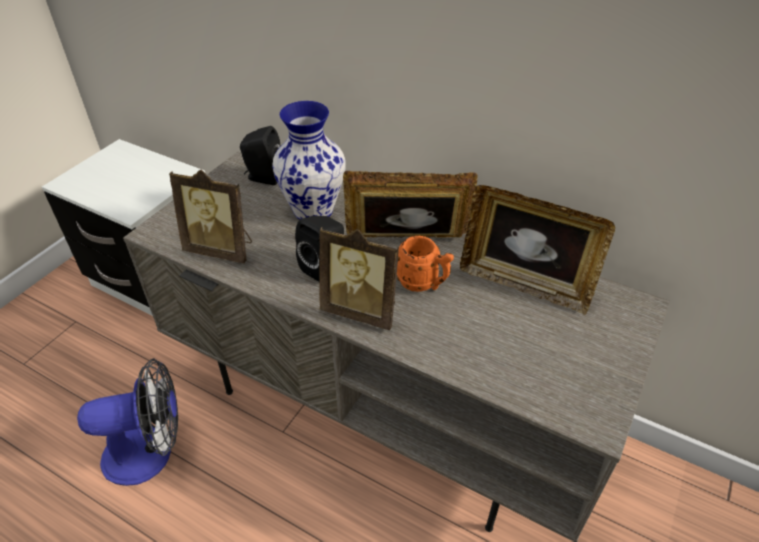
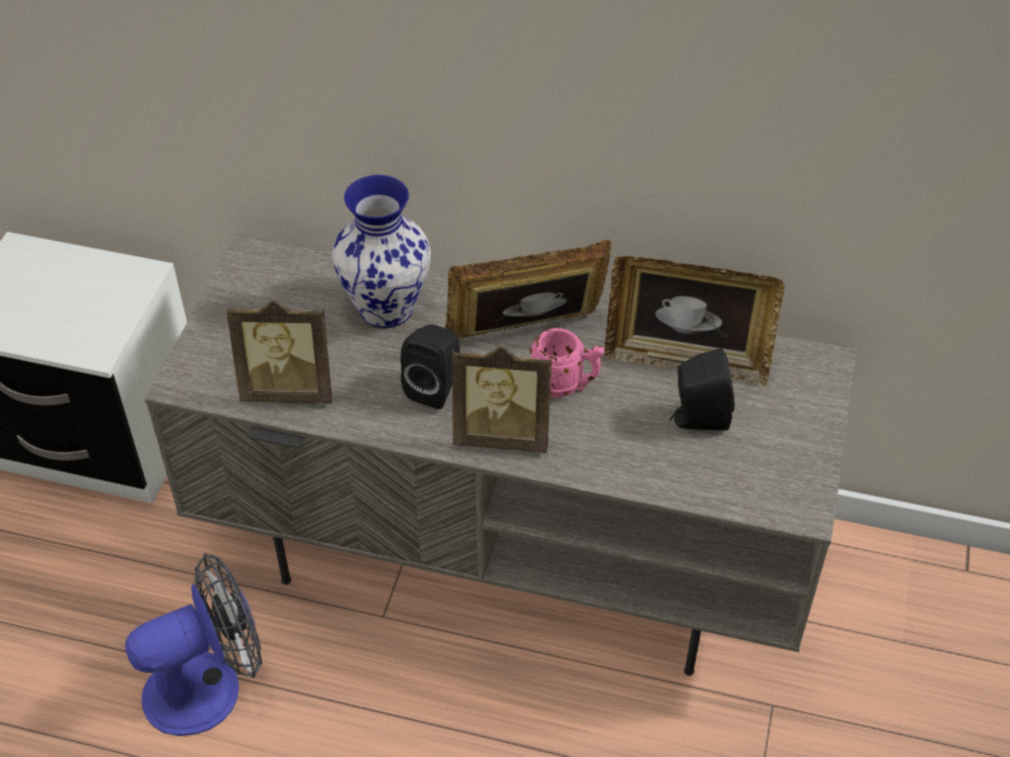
camera: 15 degrees left, 5 degrees up
black speaker [240,126,281,185] -> black speaker moved to [669,348,735,430]
orange mug [397,236,454,292] -> pink mug [529,328,604,398]

